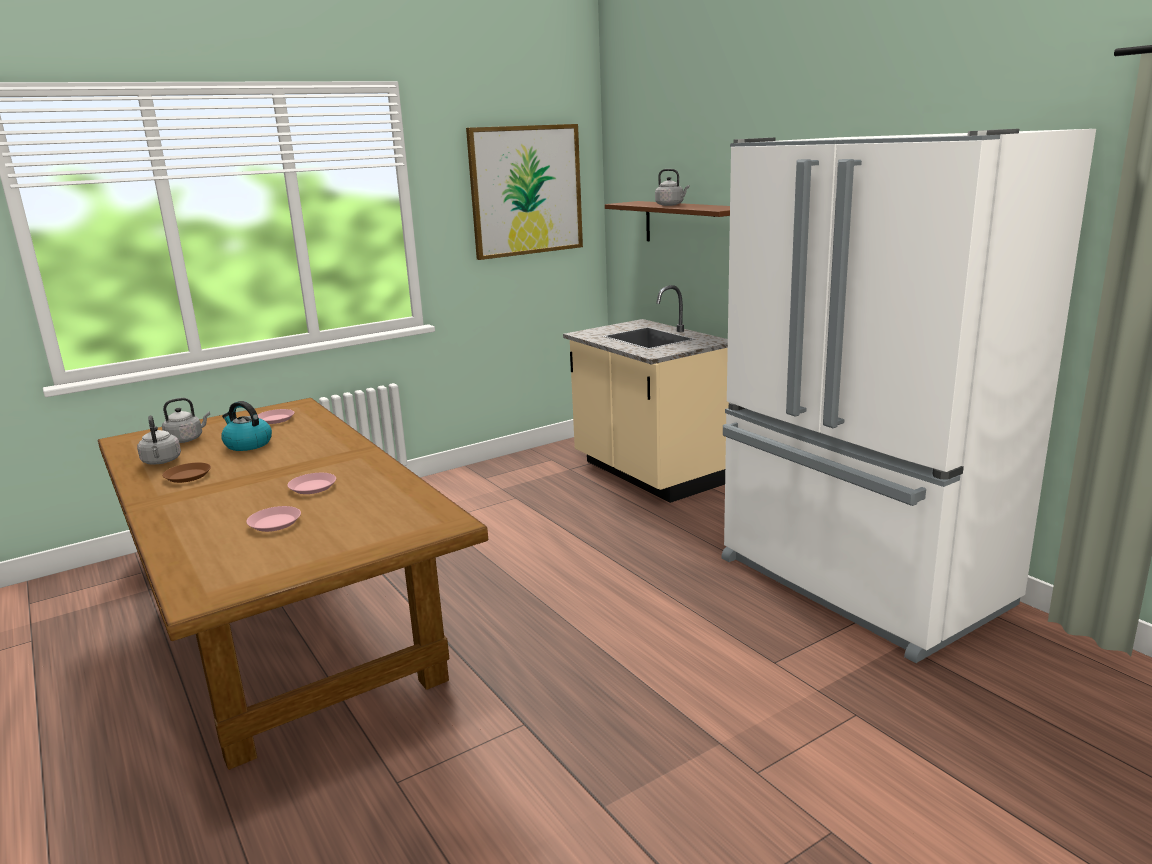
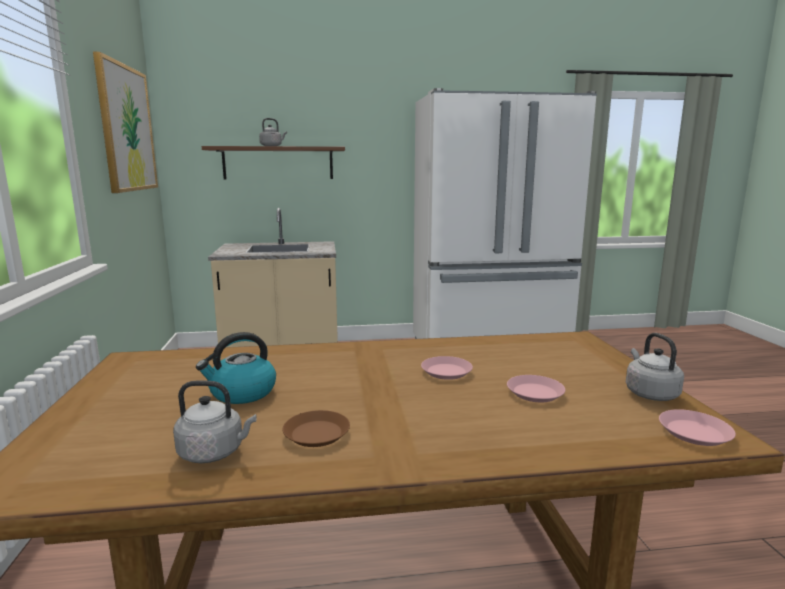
camera: 65 degrees left, 5 degrees down
grey kettle [162,398,210,443] -> grey kettle moved to [626,333,684,401]
pink plate [258,409,294,424] -> pink plate moved to [659,409,736,446]

